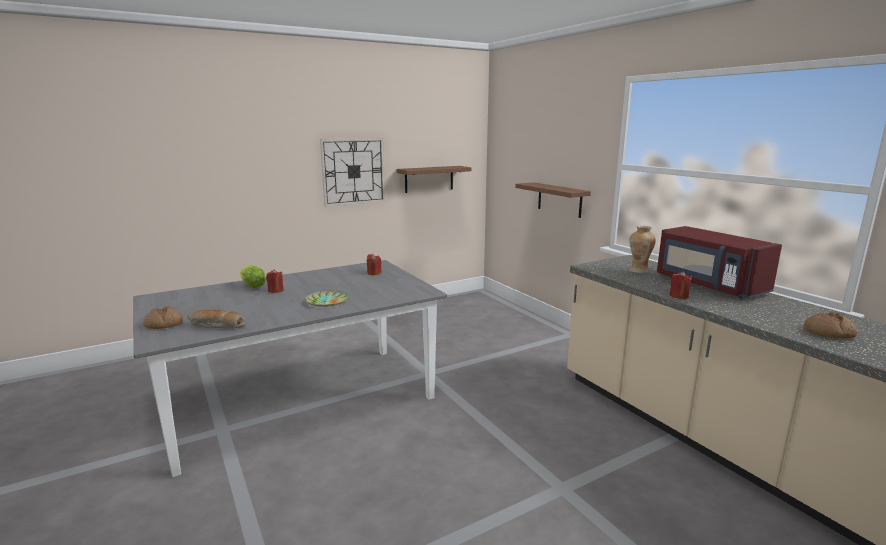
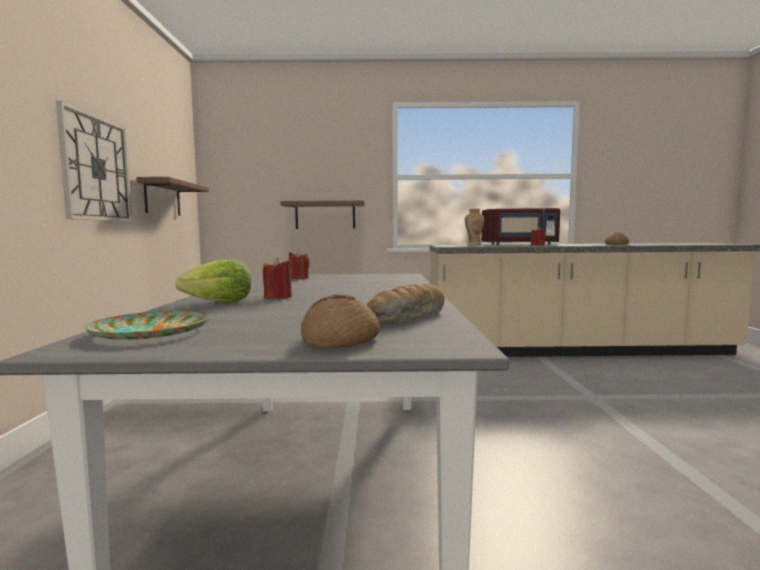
camera: 60 degrees left, 10 degrees down
plate [305,290,349,307] -> plate moved to [85,311,209,340]

